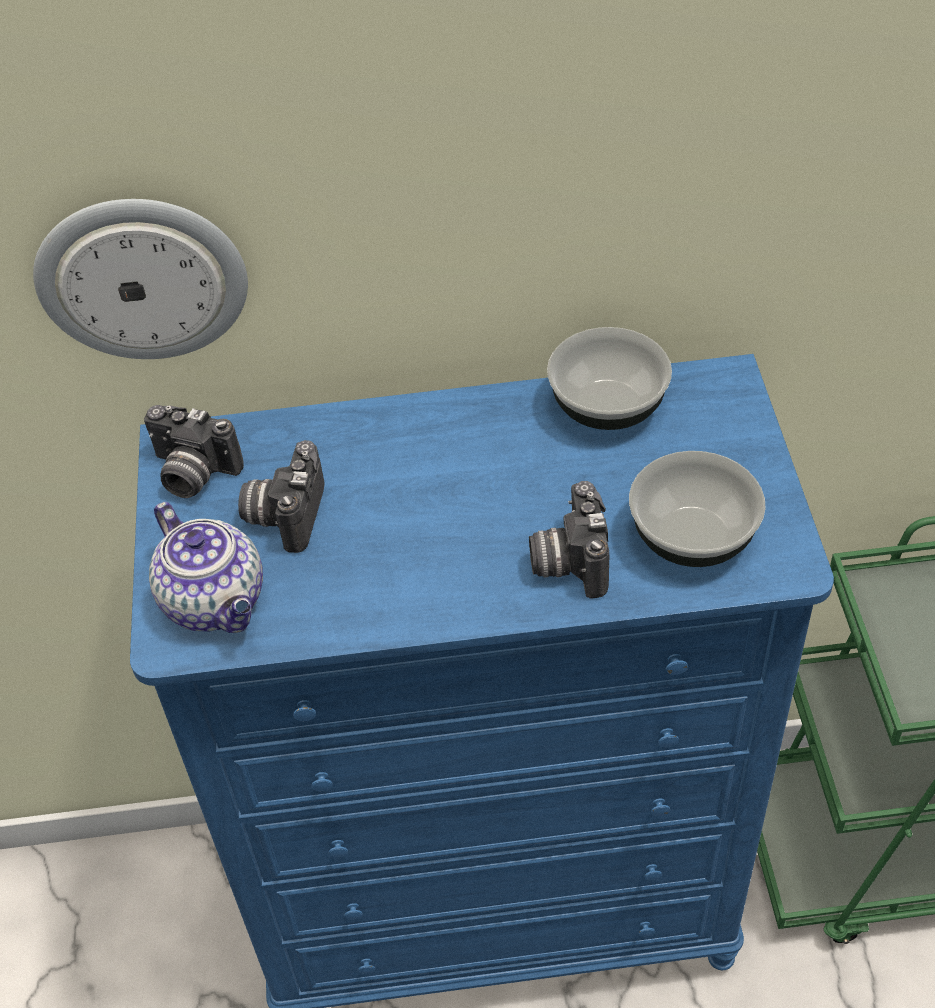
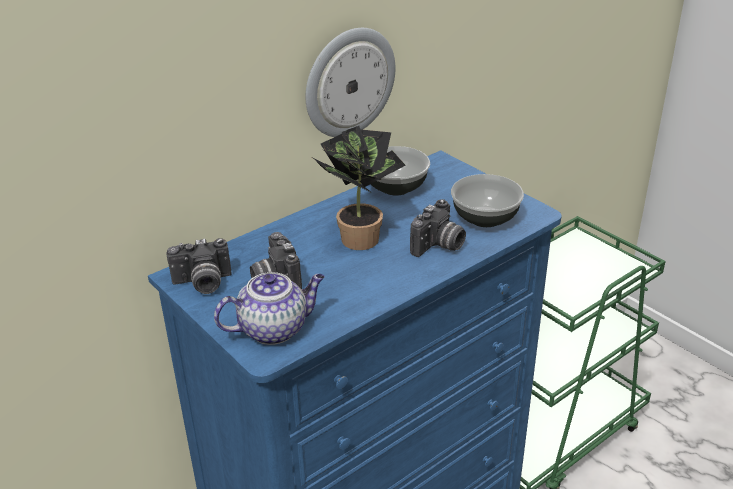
camera: 35 degrees left, 15 degrees down
wall clock [33,199,248,359] -> wall clock moved to [306,28,395,137]
teapot [149,502,263,633] -> teapot turned 45 degrees counterclockwise [214,272,325,345]
camera [529,481,609,599] -> camera turned 105 degrees counterclockwise [410,199,466,257]
none -> potted plant [313,126,405,250]

